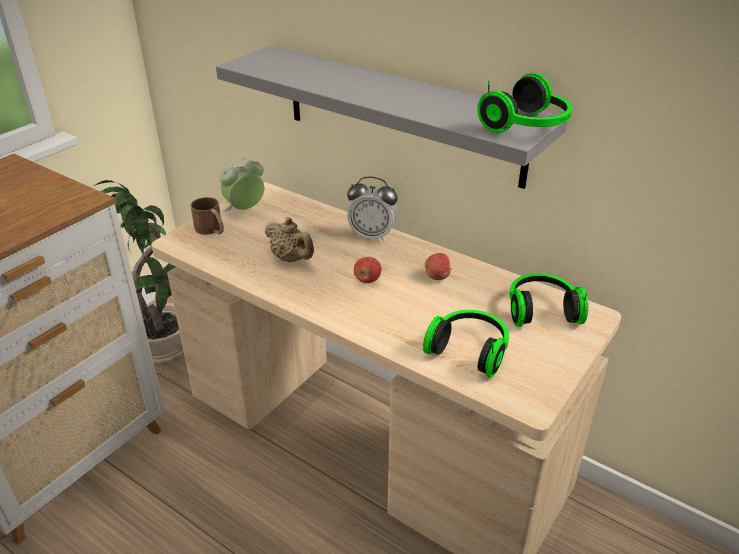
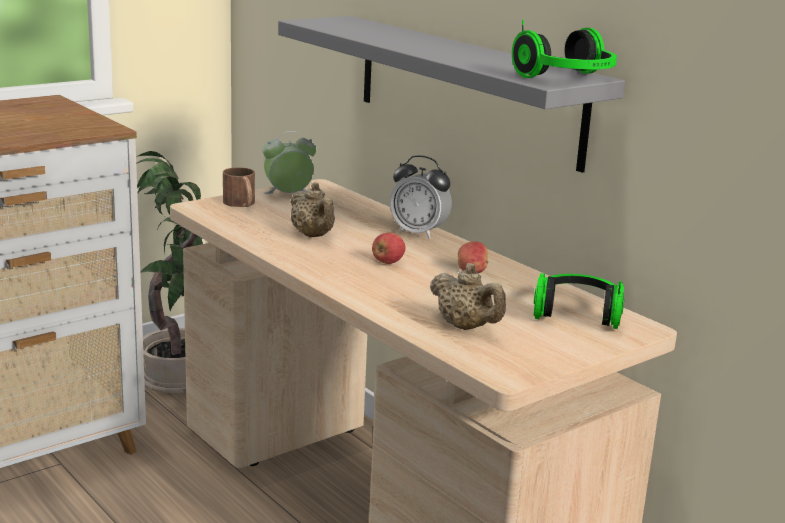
camera: 15 degrees right, 15 degrees down
headphones [423,310,509,378] -> beige teapot [430,263,506,330]

